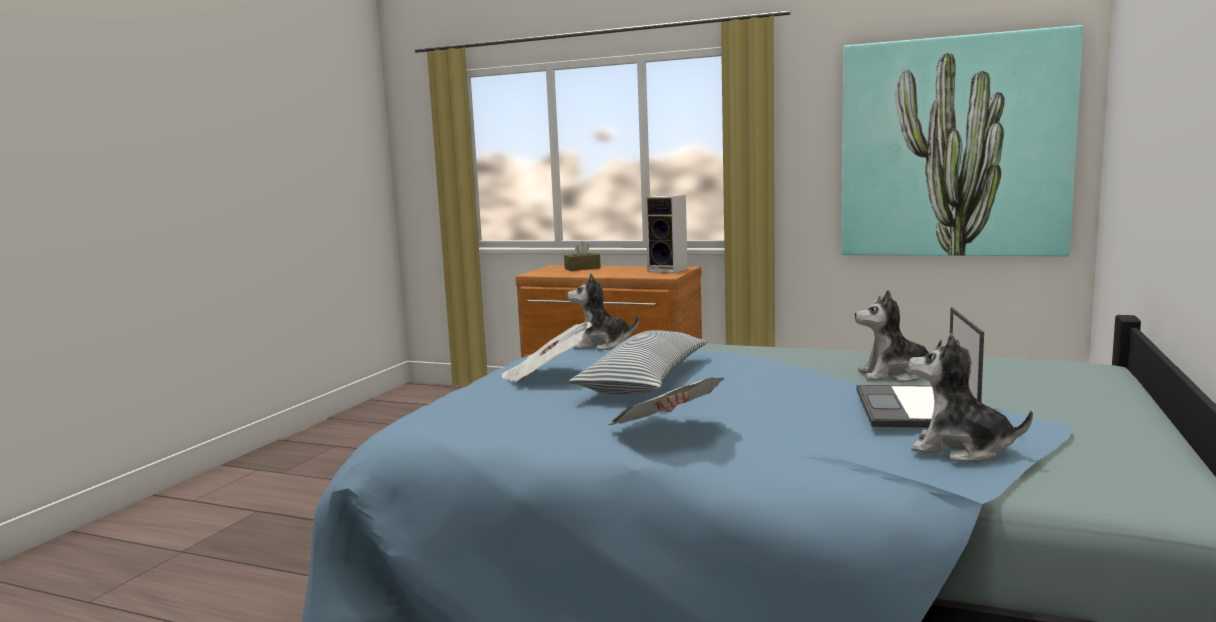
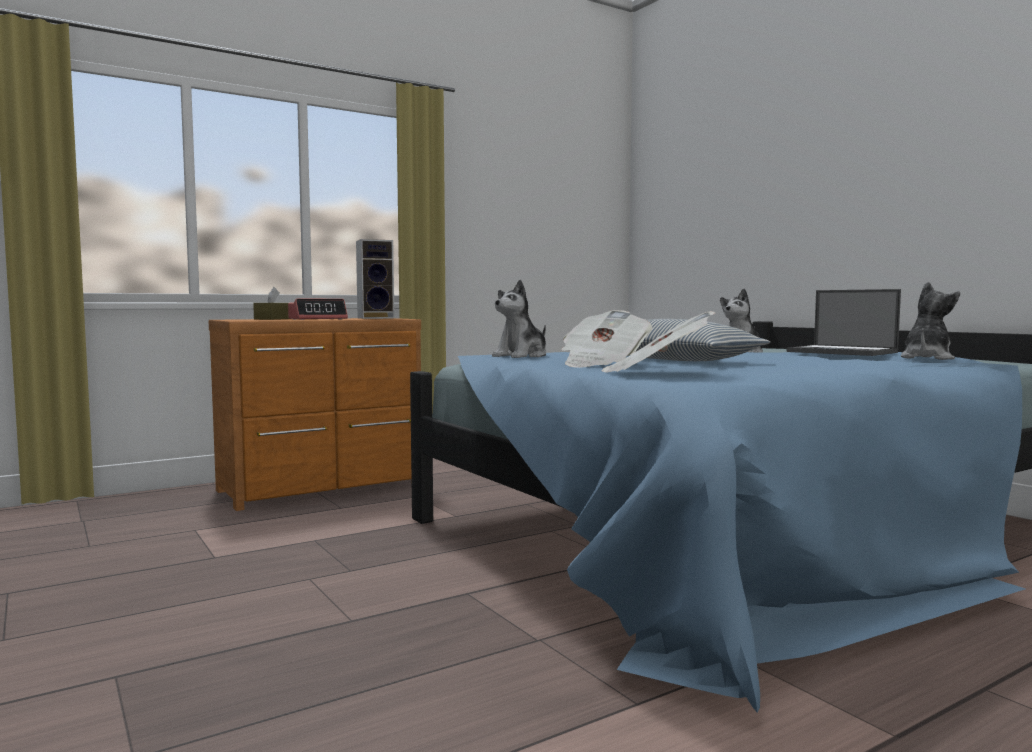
camera: 55 degrees left, 5 degrees down
newspaper [608,377,724,425] -> newspaper moved to [601,311,715,372]
picture [841,25,1083,256] -> none
plush toy [909,333,1033,462] -> plush toy turned 150 degrees clockwise [900,282,960,360]
none -> alarm clock [288,298,348,320]

